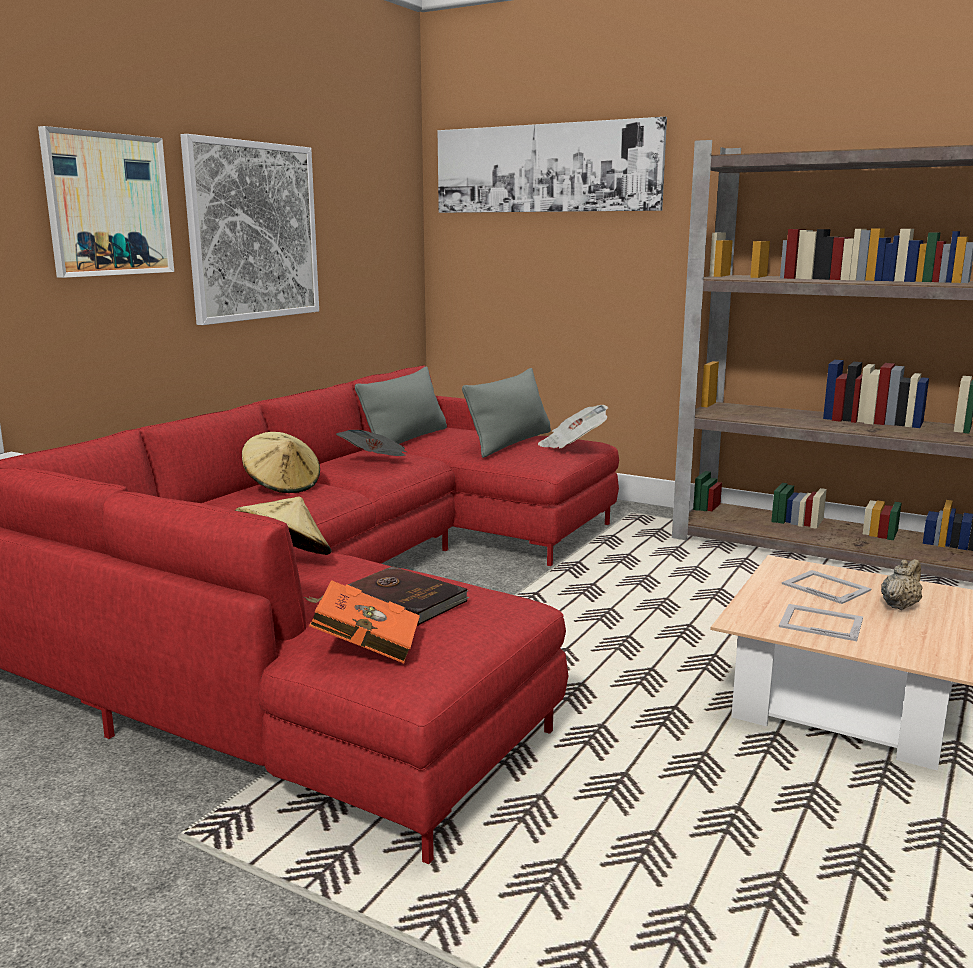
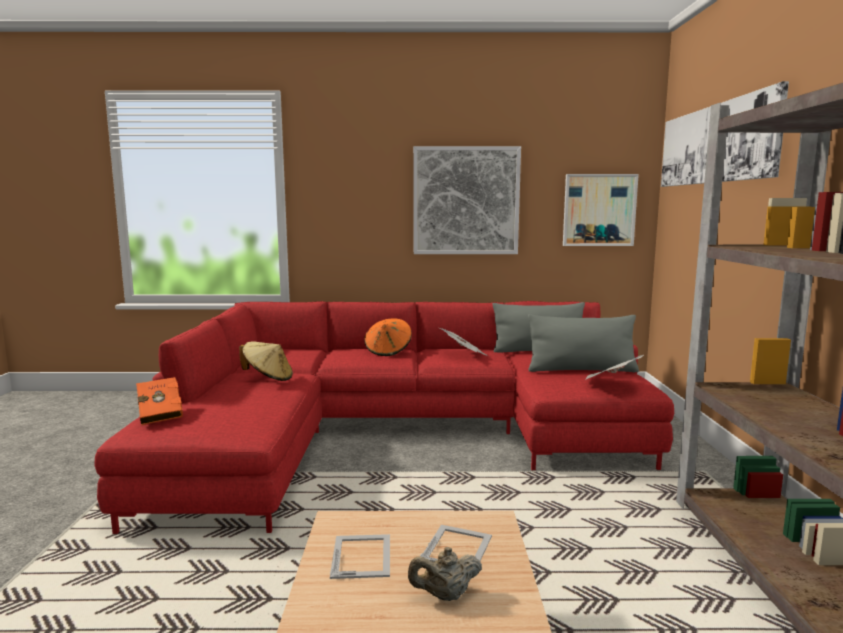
camera: 60 degrees right, 5 degrees down
picture [38,126,174,278] -> picture moved to [563,174,639,246]
beige hat [242,432,320,493] -> orange hat [364,318,412,356]
brown book [345,566,469,626] -> none
beige teapot [881,559,923,610] -> beige teapot turned 150 degrees clockwise [408,547,482,601]

